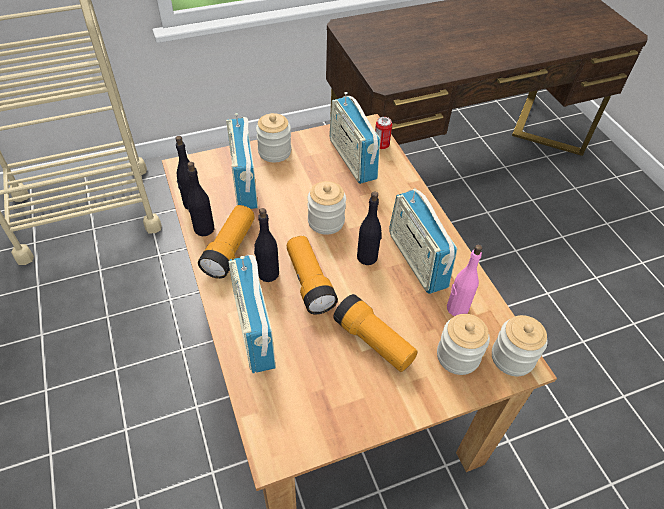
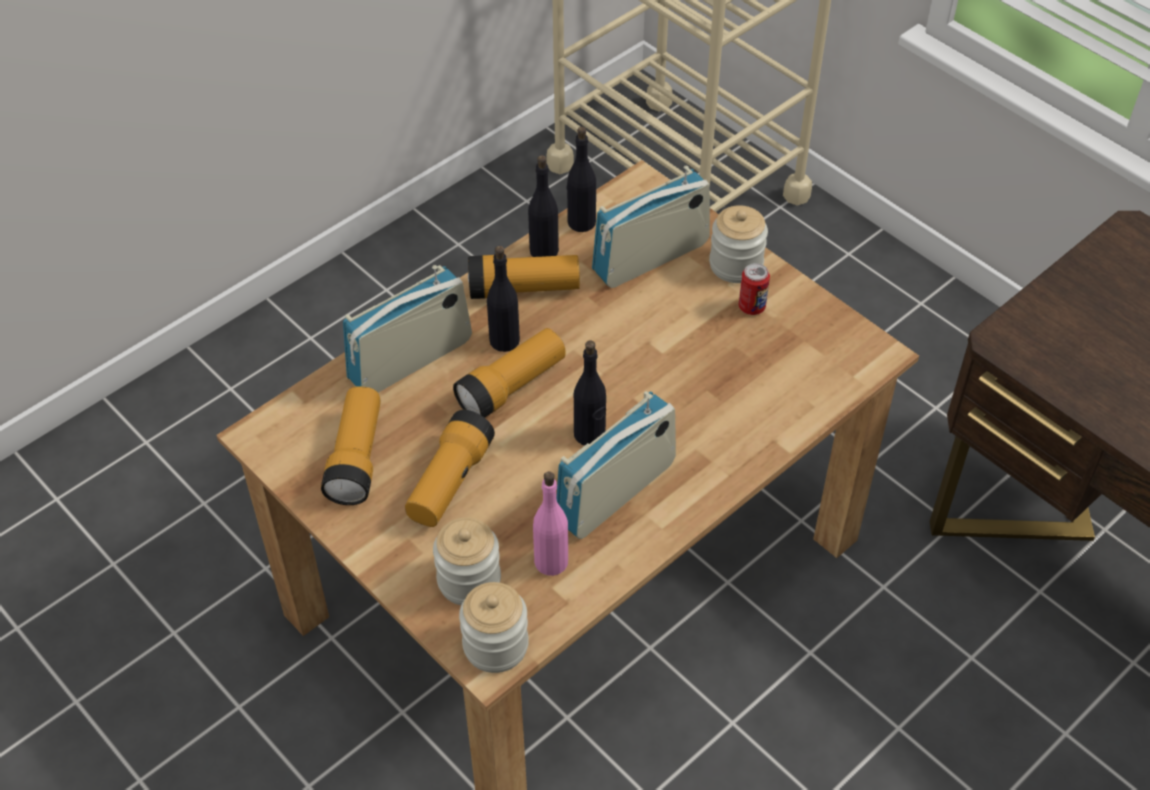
camera: 70 degrees right, 0 degrees up
jar [308,181,346,235] -> none
radio [329,92,380,184] -> none
can [375,117,392,149] -> can moved to [738,263,770,315]
none -> flashlight [321,386,381,505]

